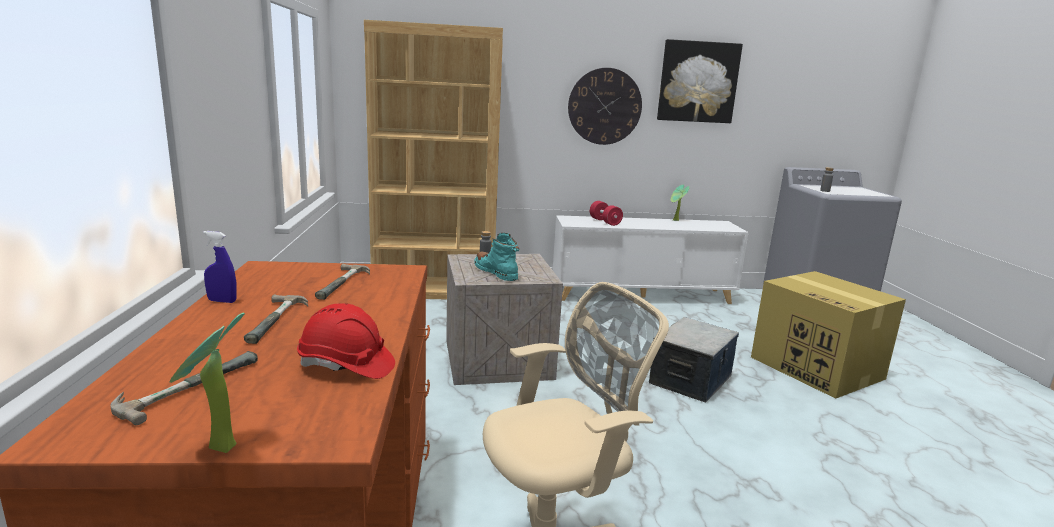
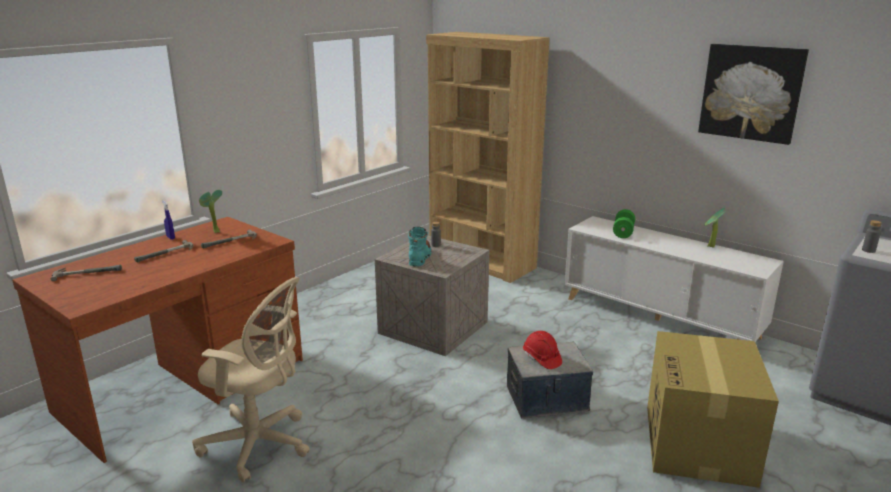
camera: 45 degrees right, 5 degrees up
potted plant [170,312,245,453] -> potted plant moved to [199,190,222,233]
red hard hat [297,303,395,379] -> red hard hat moved to [523,331,562,369]
wall clock [568,68,642,145] -> none
red dumbbell [590,201,623,226] -> green dumbbell [613,209,635,238]

